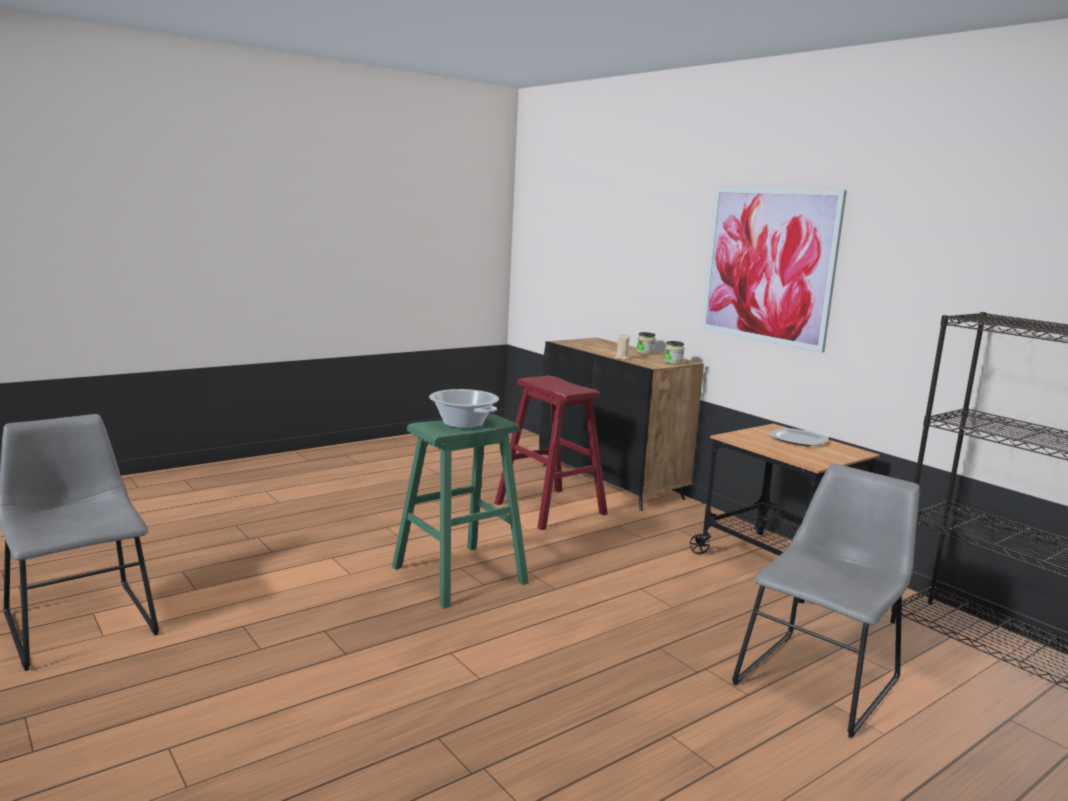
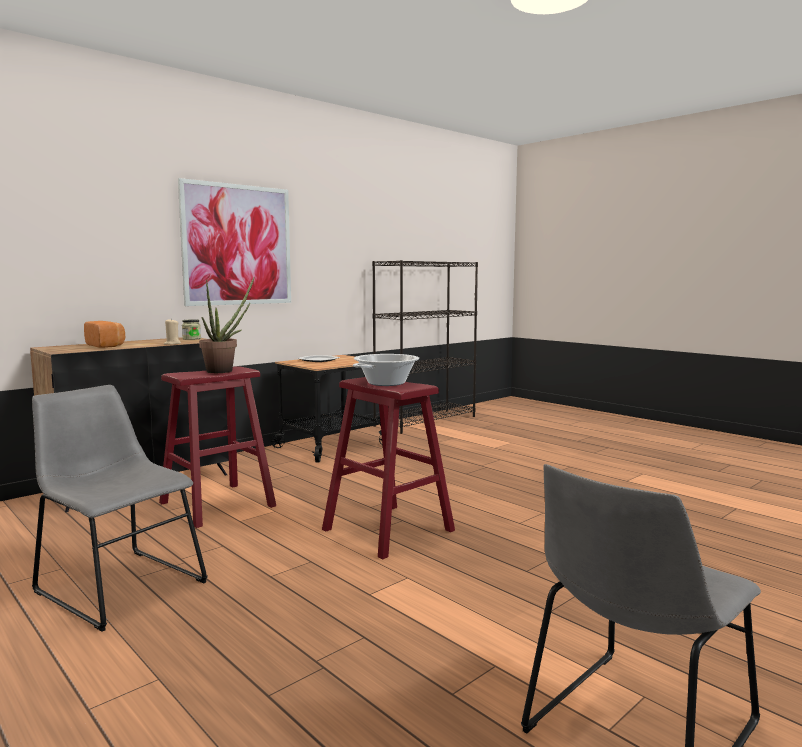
camera: 95 degrees left, 5 degrees down
green stool [392,413,529,609] -> red stool [322,377,455,560]
jar [637,332,656,354] -> none
grey chair [732,463,920,738] -> grey chair moved to [32,385,208,632]
none -> bread [84,321,125,348]
none -> potted plant [199,277,254,373]

